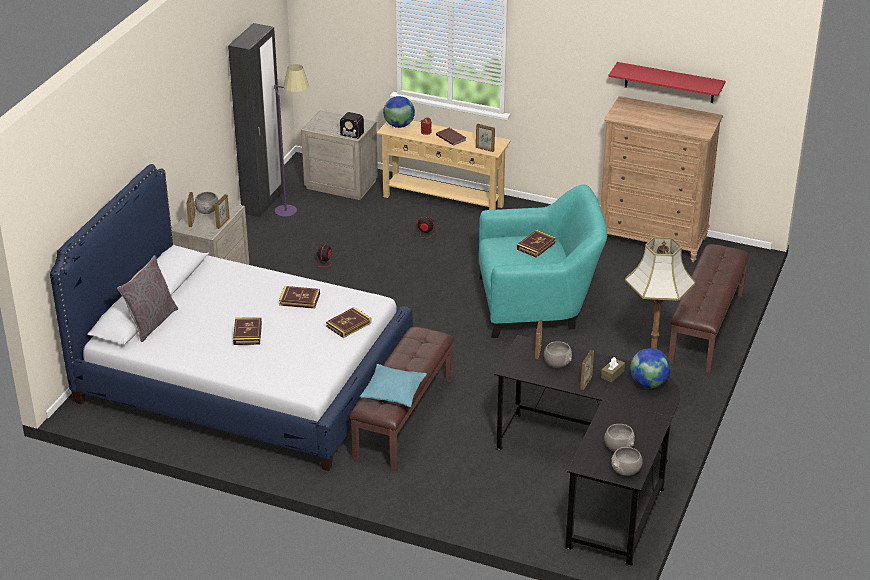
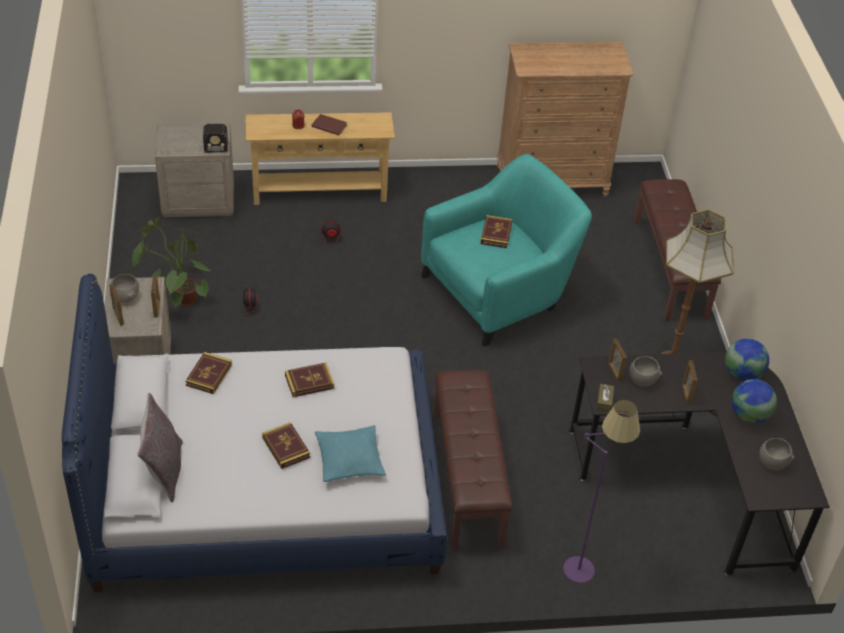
camera: 30 degrees left, 10 degrees up
black wardrobe [228,23,283,217] -> none
purple floor lamp [274,64,309,217] -> purple floor lamp moved to [563,400,640,583]
book [326,307,371,338] -> book moved to [185,352,232,394]
turquoise pillow [360,364,427,407] -> turquoise pillow moved to [315,425,386,482]
globe [383,96,415,128] -> globe moved to [732,379,777,423]
picture frame [476,124,495,152] -> none
brown tissue box [601,357,625,382] -> brown tissue box moved to [596,384,614,413]
red shelf [608,62,726,103] -> none
grey bowl [611,447,643,476] -> none
none -> potted plant [132,217,210,308]

